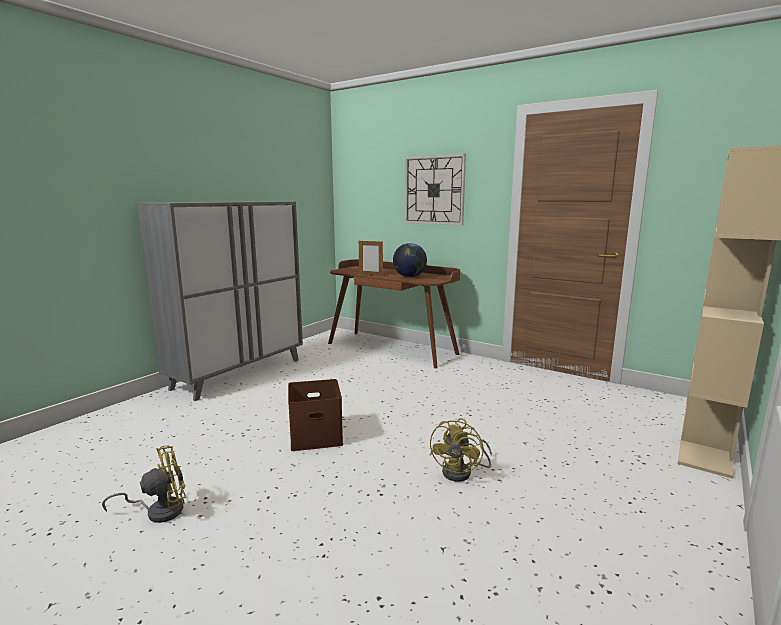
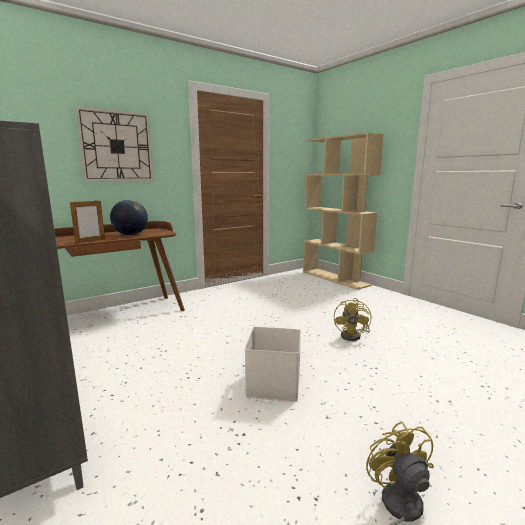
camera: 70 degrees left, 0 degrees up
brown storage box [288,379,343,451] -> white storage box [245,327,301,402]
yellow fan [430,418,492,482] -> yellow fan turned 60 degrees clockwise [334,298,371,341]

